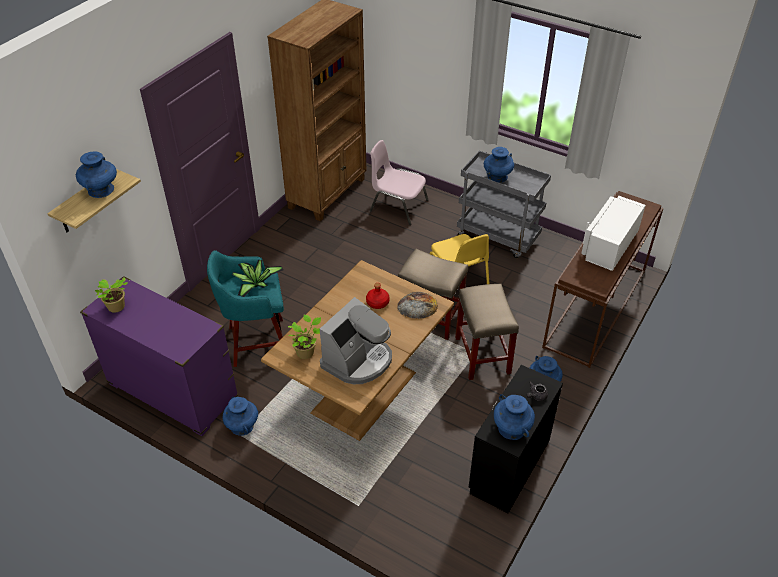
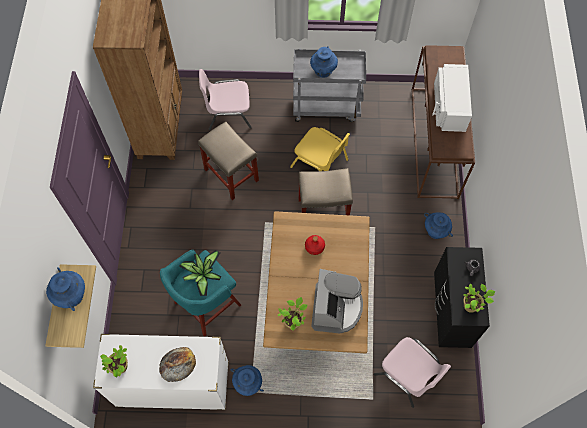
camera: 30 degrees left, 20 degrees up
purple dresser [80,276,238,436] -> white dresser [93,334,229,410]
bread [397,292,438,319] -> bread moved to [159,347,196,382]
beige stool [455,284,519,380] -> beige stool moved to [198,122,259,200]
blue vase [494,394,535,440] -> potted plant [463,284,495,313]
none -> pink chair [374,337,451,408]

